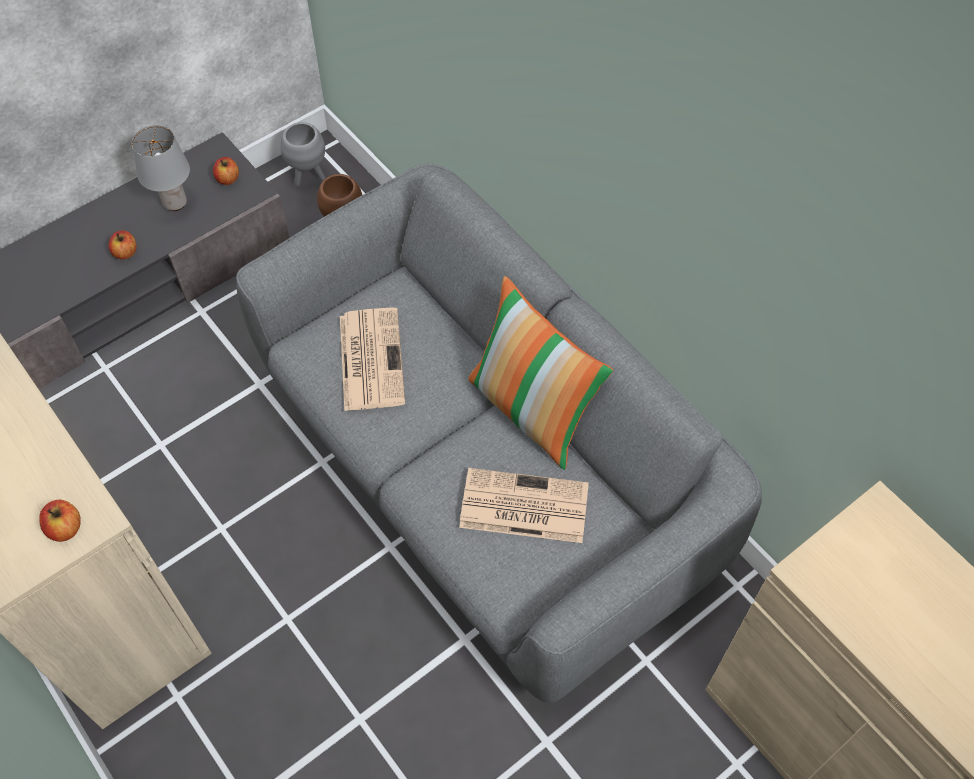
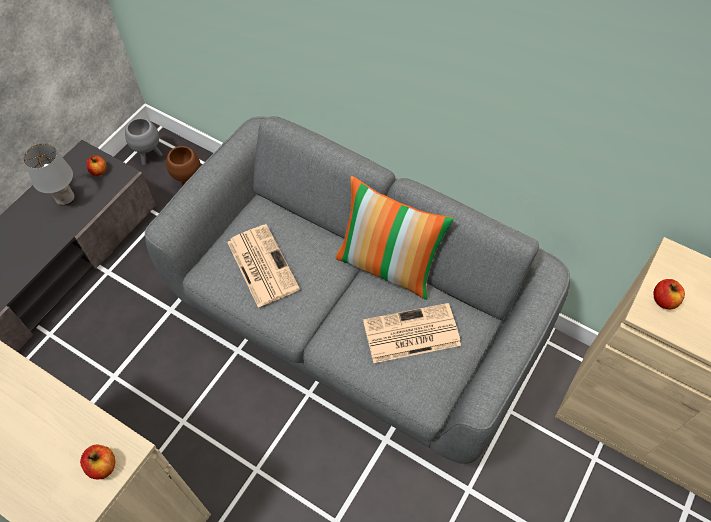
camera: 20 degrees left, 0 degrees up
apple [108,231,137,260] -> apple moved to [654,279,685,309]

